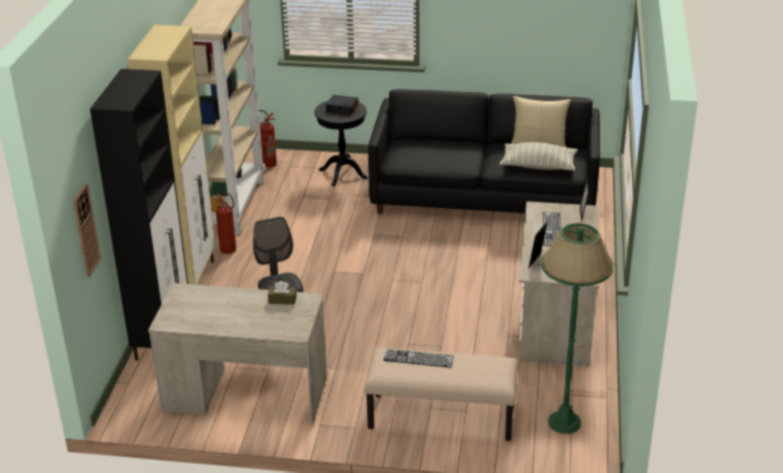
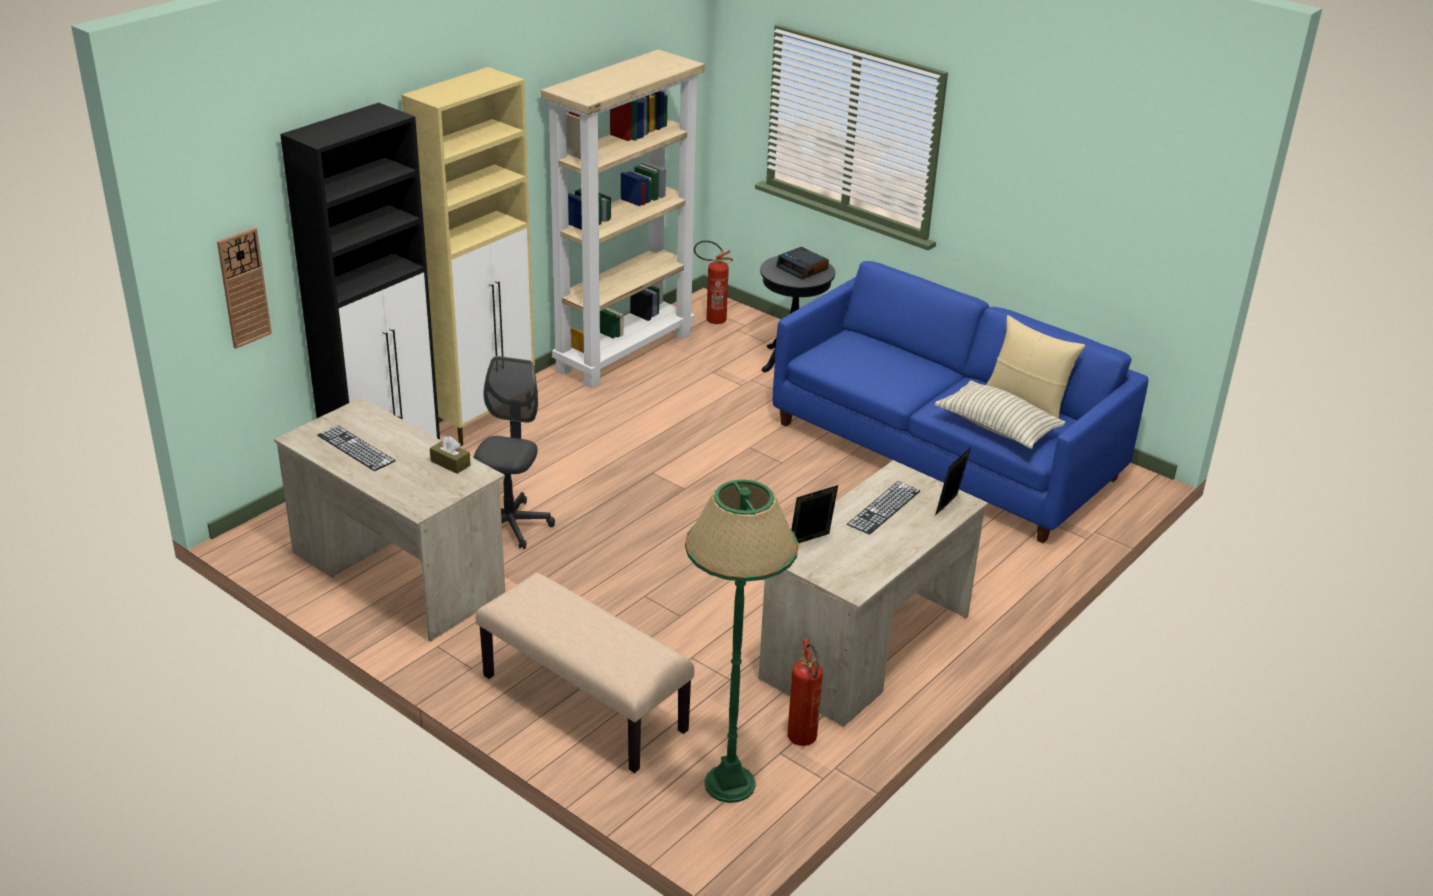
camera: 30 degrees right, 0 degrees up
fire extinguisher [216,192,236,254] -> fire extinguisher moved to [787,639,823,746]
black sofa [368,89,600,214] -> blue sofa [773,261,1148,543]
keyboard [383,349,454,368] -> keyboard moved to [317,425,395,471]

